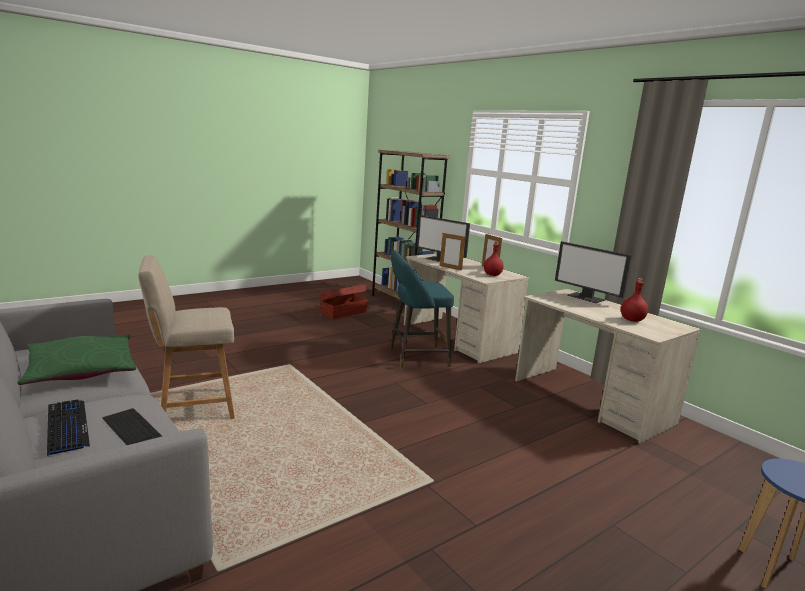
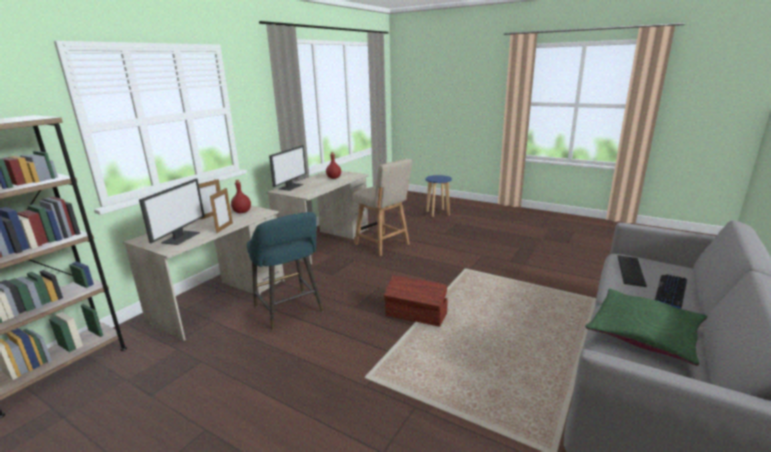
camera: 110 degrees left, 5 degrees up
beige chair [138,255,235,419] -> beige chair moved to [353,159,412,256]
brown storage box [319,284,368,319] -> brown storage box moved to [384,275,448,327]

